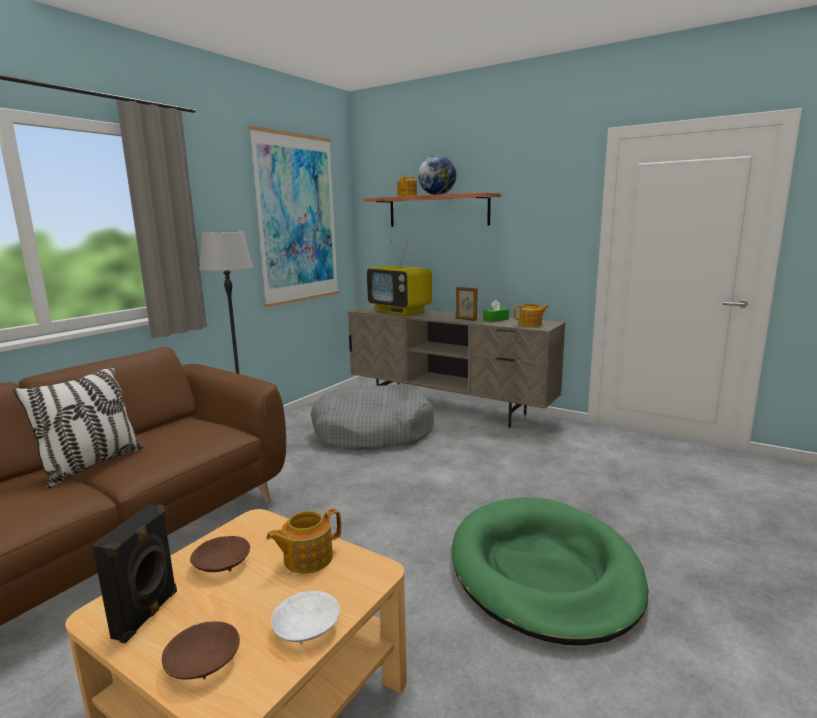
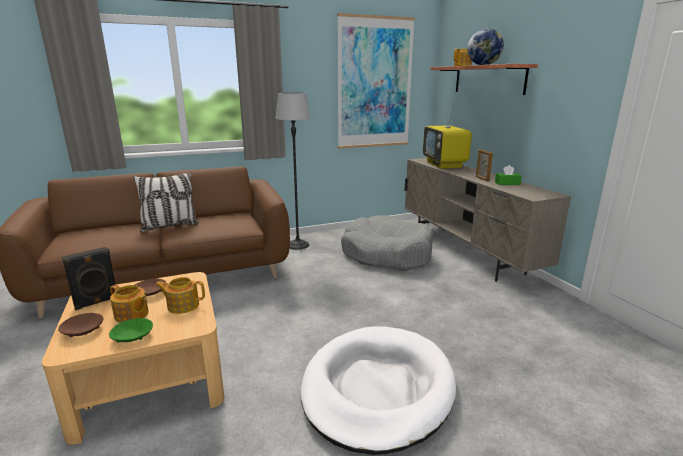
camera: 35 degrees right, 5 degrees up
white bowl [271,591,340,645] -> green bowl [109,318,153,342]
green dog bed [451,497,648,645] -> white dog bed [301,327,456,455]
teapot [514,304,549,327] -> teapot moved to [110,285,149,323]

